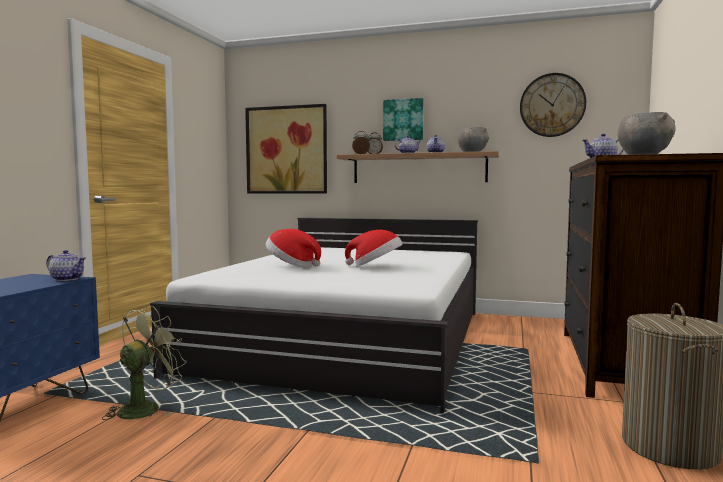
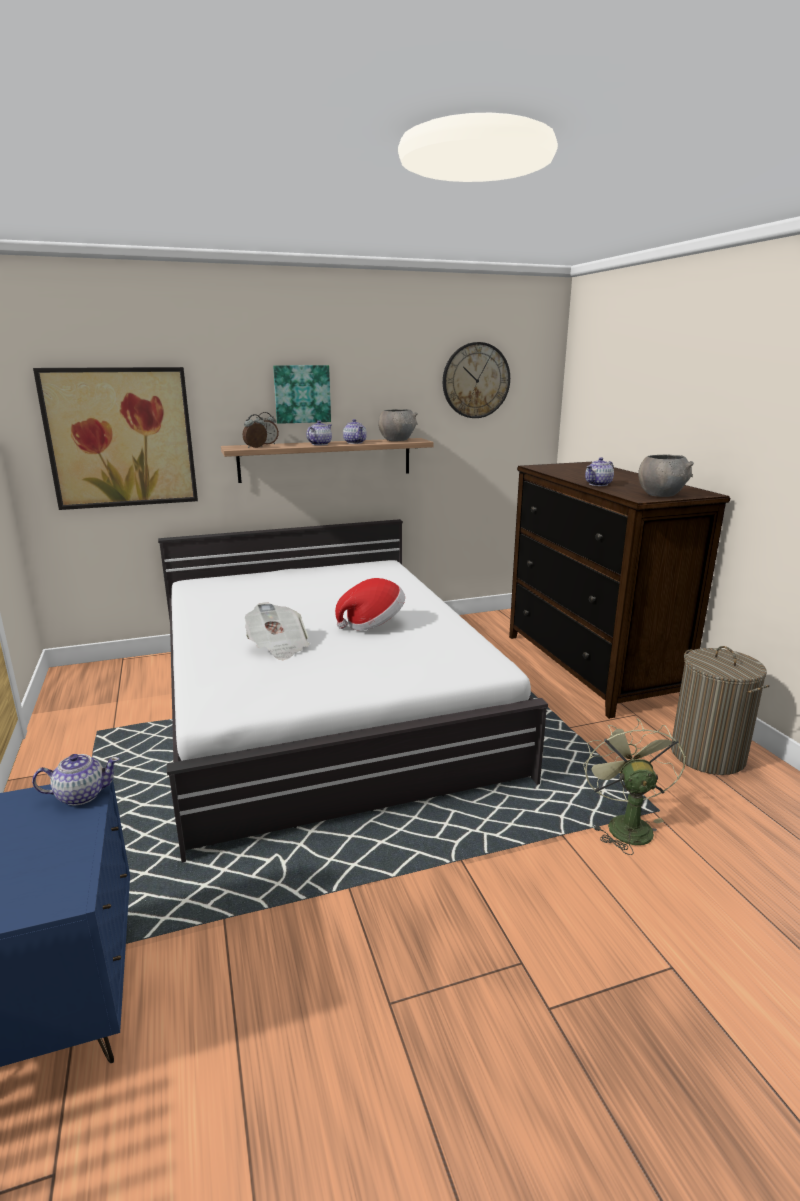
camera: 35 degrees left, 15 degrees up
green fan [102,306,187,420] -> green fan moved to [583,718,686,855]
hat [265,229,321,267] -> newspaper [245,602,310,660]

